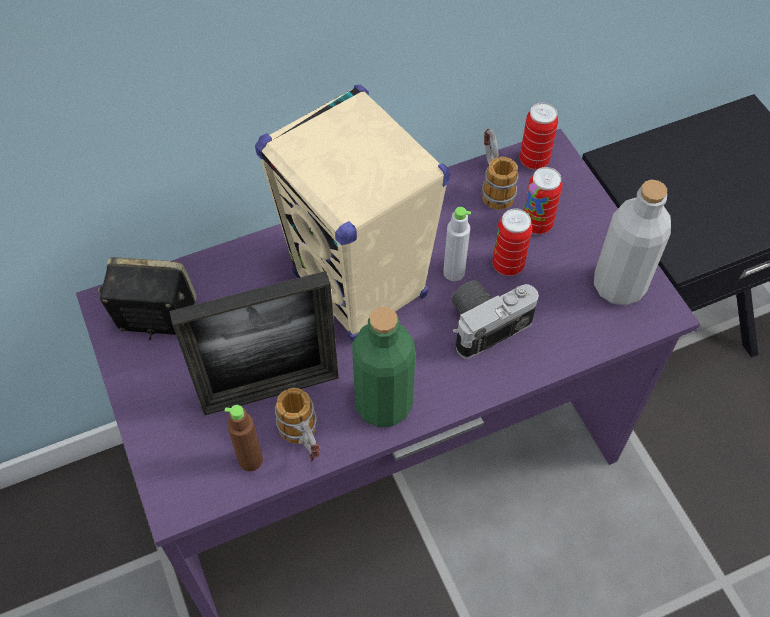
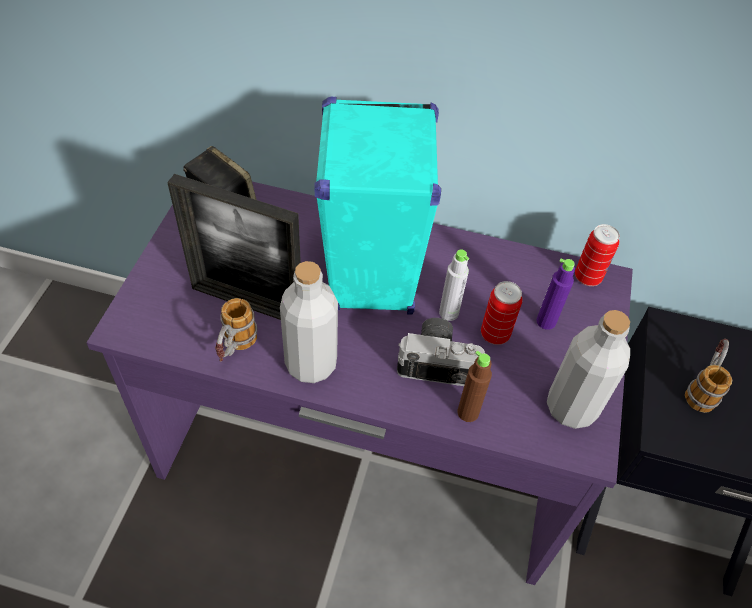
camera: 35 degrees right, 5 degrees down
brown bottle [225,405,263,471] -> brown bottle moved to [457,351,492,422]
beige speaker [255,85,450,341] -> turquoise speaker [314,97,441,315]
green bottle [352,307,415,427] -> grey bottle [280,261,338,383]
mug [482,129,518,210] -> mug moved to [685,339,732,413]
can [524,167,562,235] -> purple bottle [537,259,575,330]

